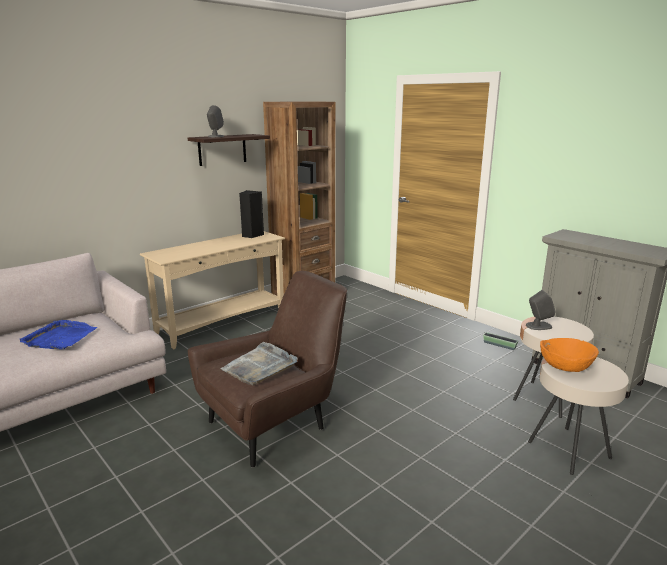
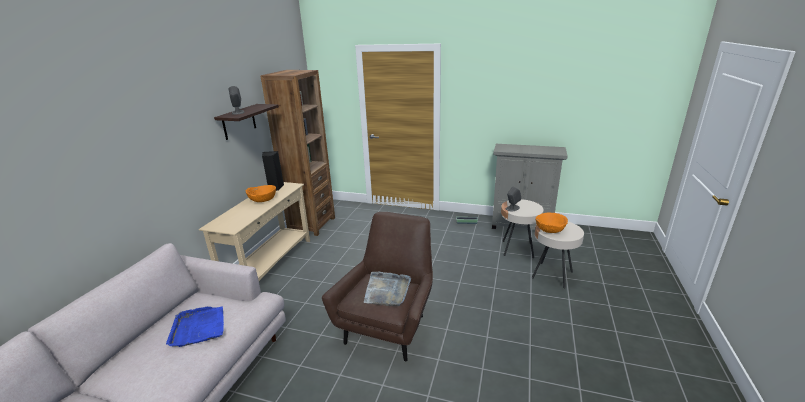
camera: 30 degrees left, 5 degrees up
none -> orange bowl [246,185,276,202]

